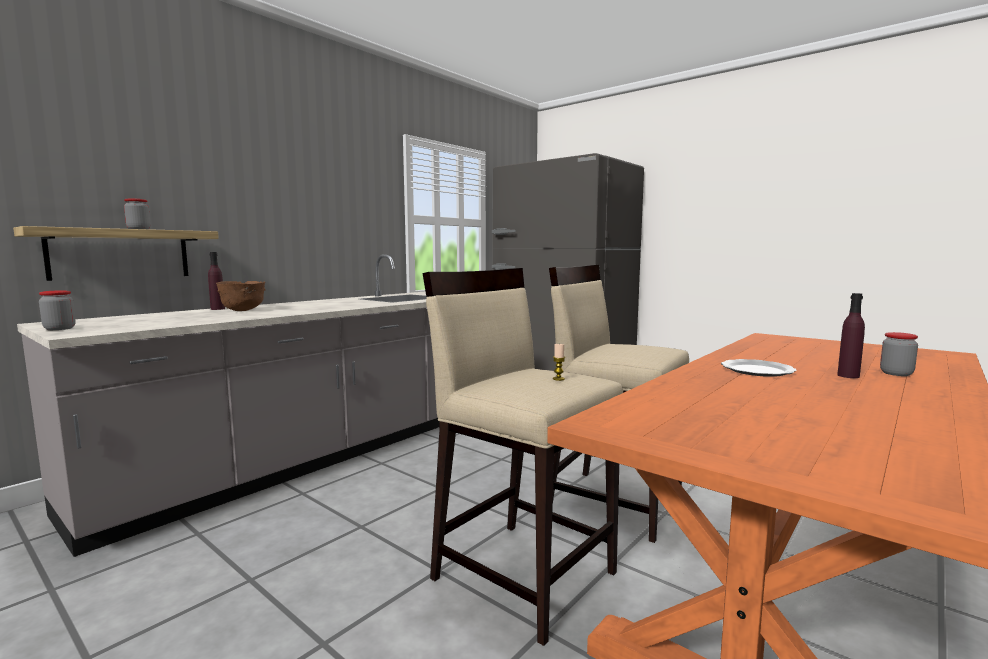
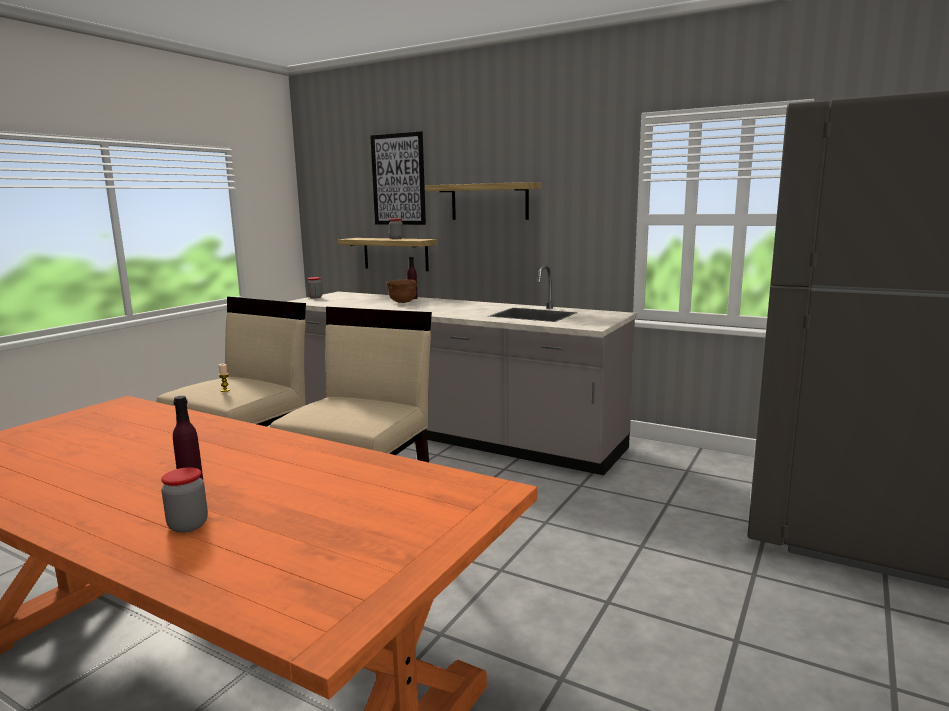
camera: 80 degrees right, 5 degrees up
plate [721,359,797,377] -> none
none -> picture [370,131,426,225]
none -> shelf [425,182,541,220]

